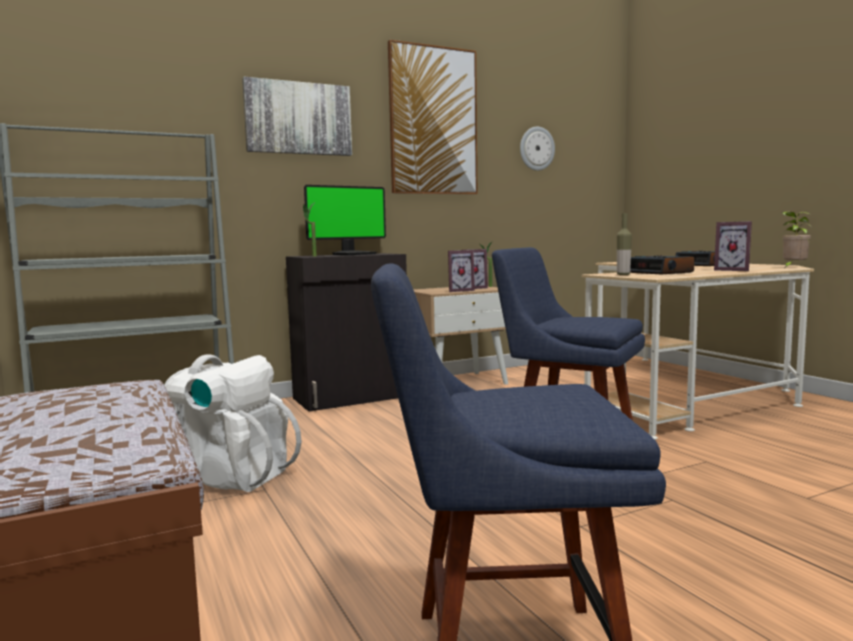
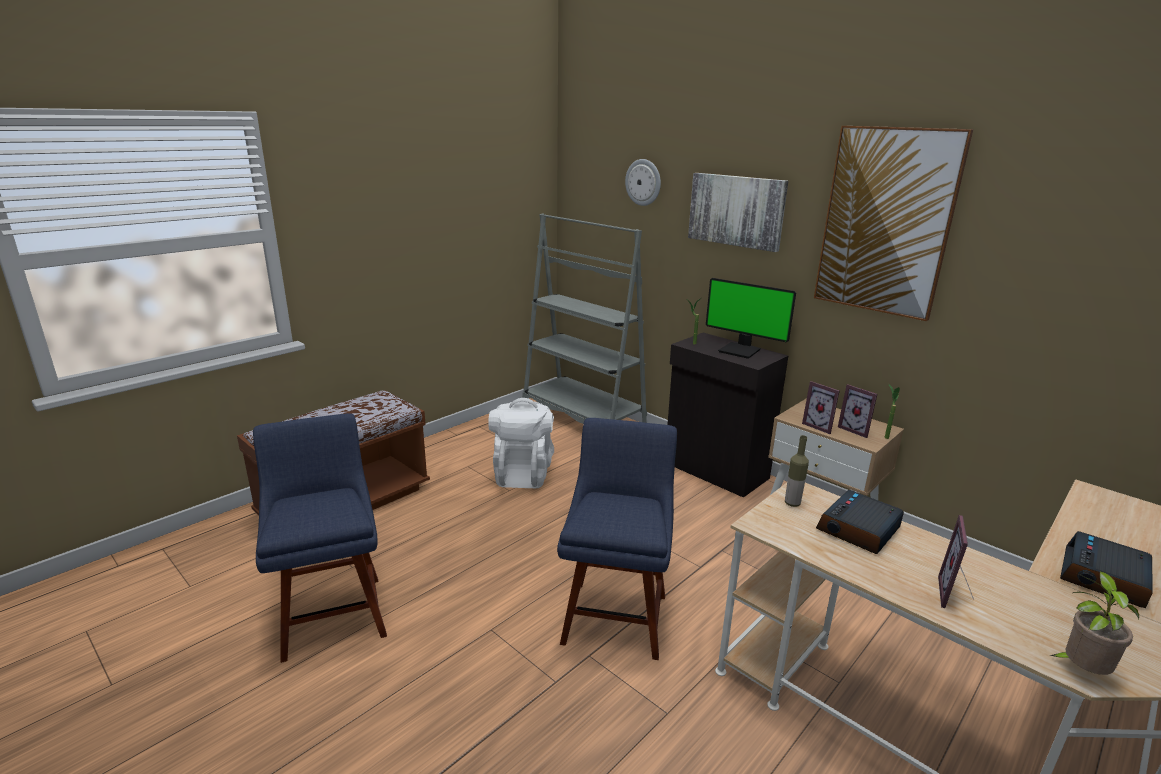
camera: 70 degrees right, 15 degrees up
wall clock [520,127,555,171] -> wall clock moved to [625,159,661,206]

